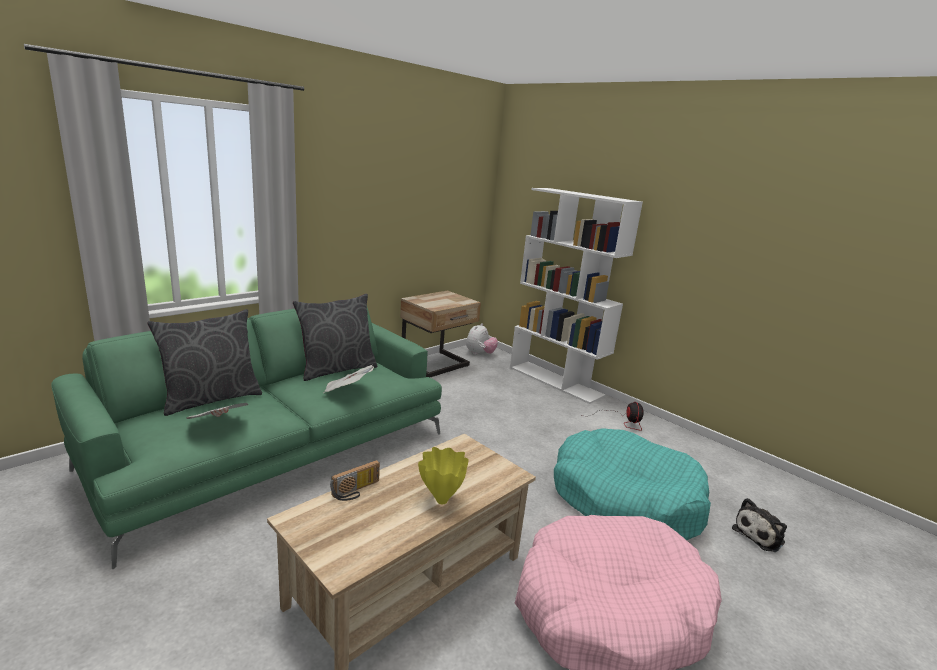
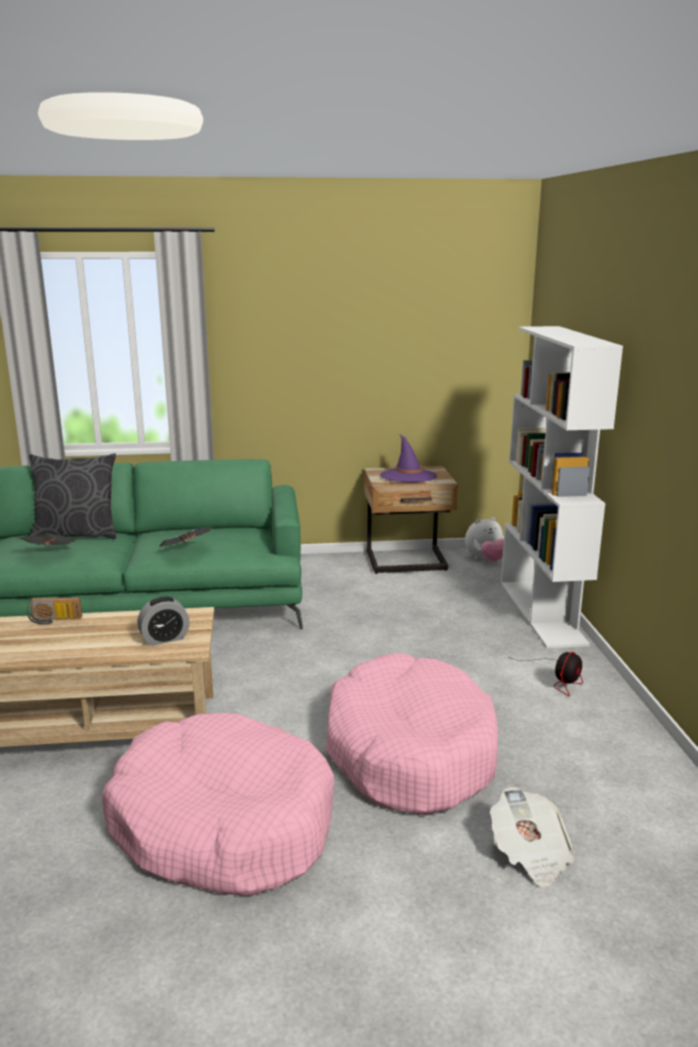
camera: 40 degrees right, 0 degrees up
grey pillow [293,294,377,381] -> none
yellow vase [418,447,469,504] -> none
turquoise dog bed [554,428,711,540] -> pink dog bed [325,653,498,815]
plush toy [732,498,787,552] -> newspaper [490,787,575,888]
none -> alarm clock [137,597,190,646]
none -> purple hat [380,434,437,482]

